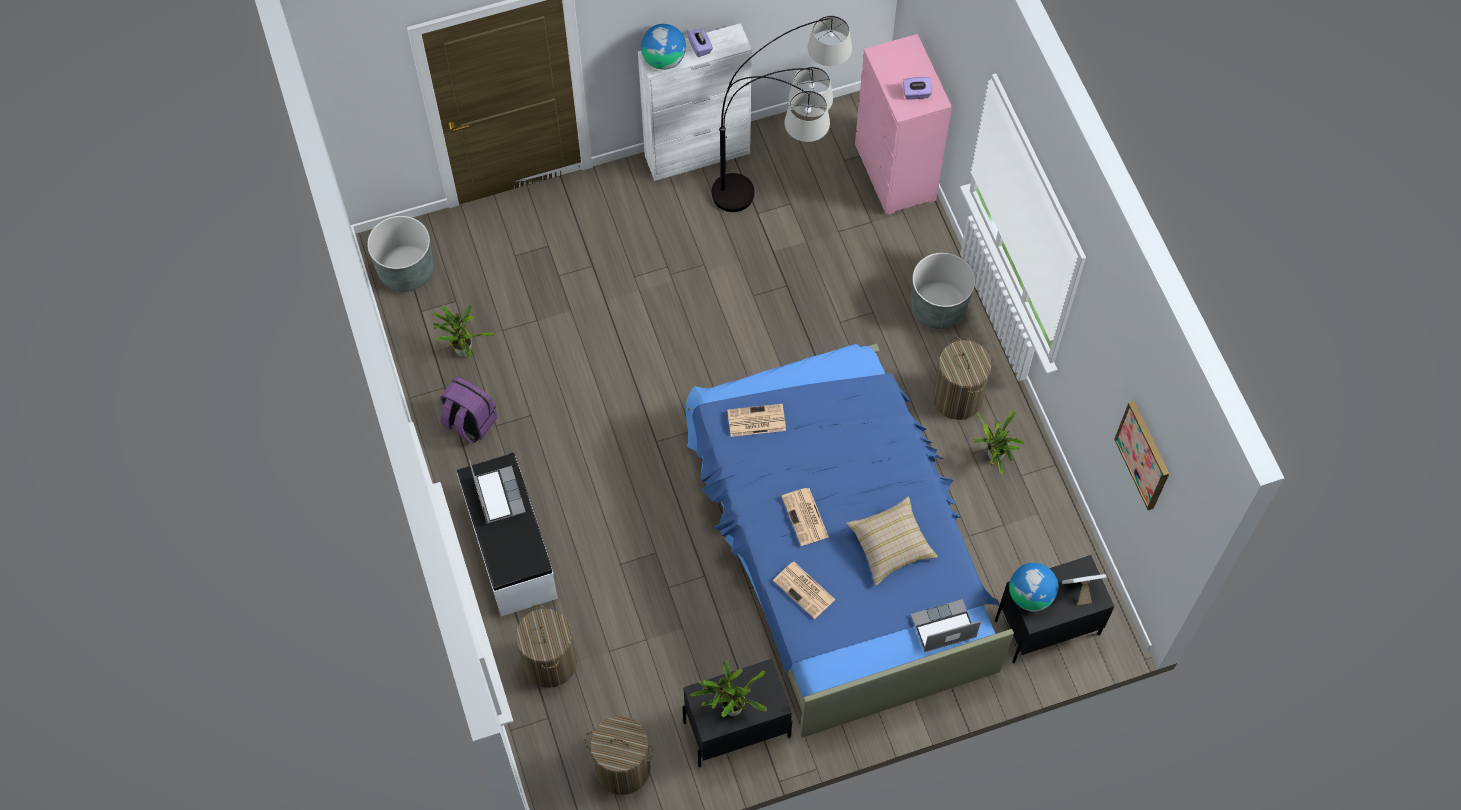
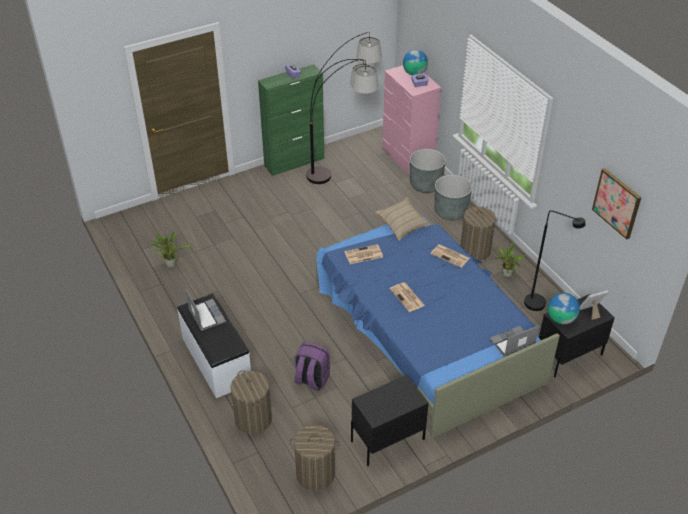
camera: 10 degrees left, 20 degrees down
grey planter [367,216,434,292] -> grey planter moved to [410,149,446,193]
purple backpack [440,377,497,444] -> purple backpack moved to [294,342,330,391]
white cabinet [638,23,752,181] -> green cabinet [258,64,324,176]
globe [641,24,686,70] -> globe moved to [403,50,428,75]
potted plant [690,660,767,717] -> none
newspaper [773,562,835,619] -> newspaper moved to [431,244,469,268]
beige pillow [846,497,938,586] -> beige pillow moved to [375,197,431,241]
none -> black floor lamp [524,210,586,311]

